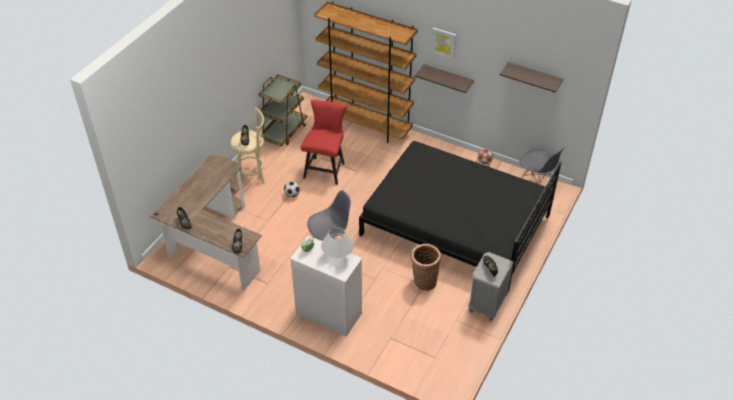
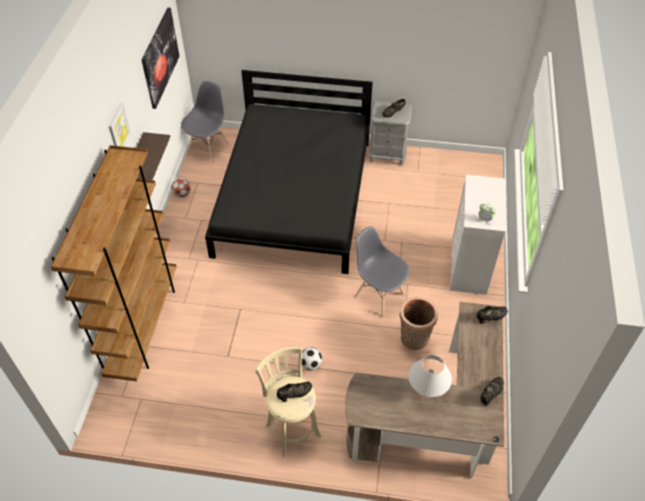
camera: 110 degrees left, 5 degrees up
brown cart [259,74,307,146] -> none
red chair [301,100,347,185] -> none
white table lamp [321,227,354,258] -> white table lamp moved to [408,355,452,397]
basket [411,244,441,291] -> basket moved to [400,297,438,350]
shelf [500,62,563,93] -> picture [141,8,180,109]

